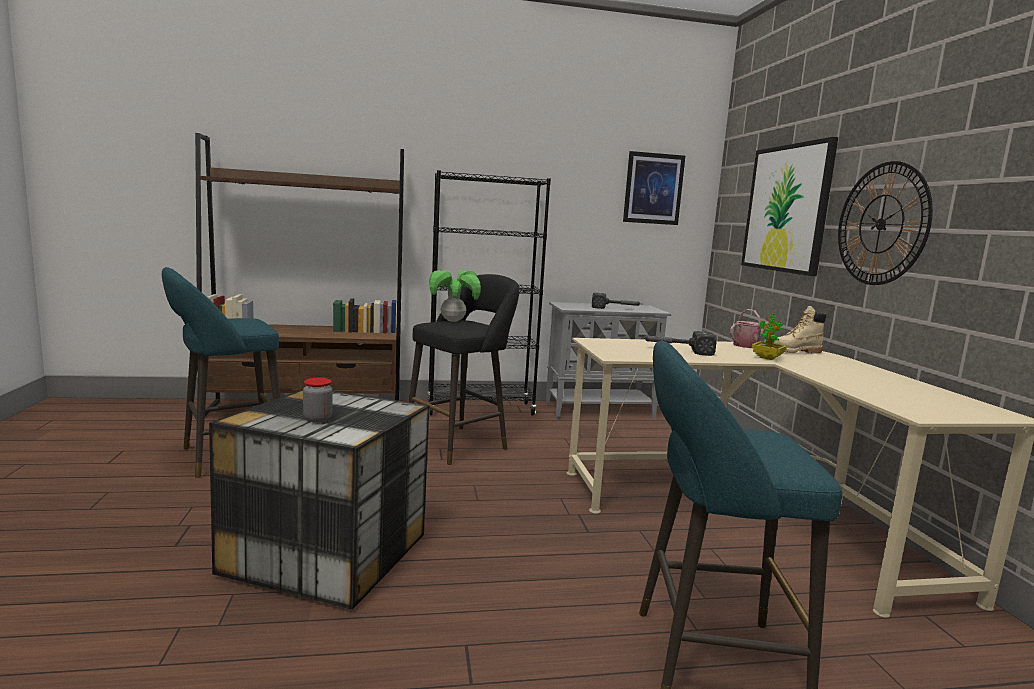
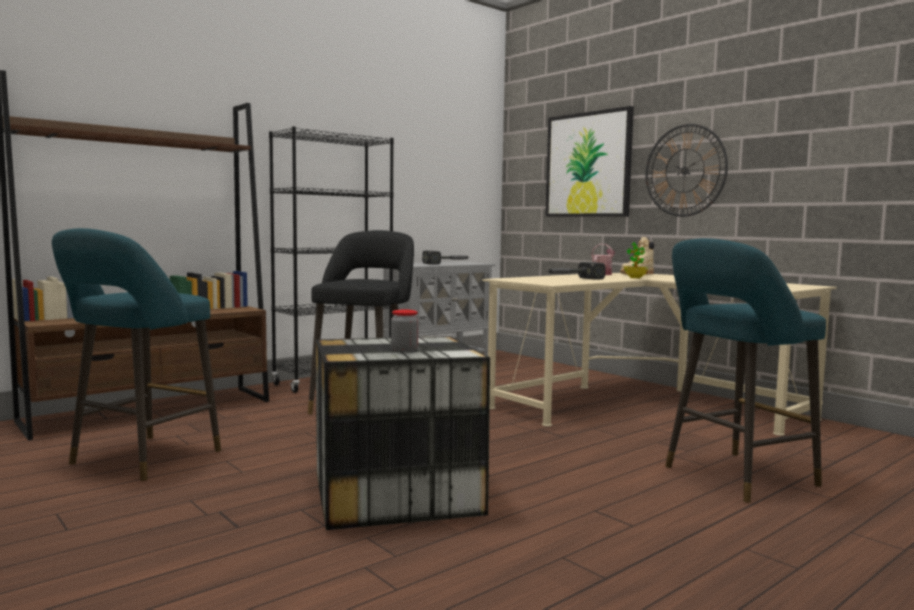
camera: 30 degrees left, 5 degrees down
potted plant [429,270,481,322] -> none
picture [623,151,685,225] -> none

